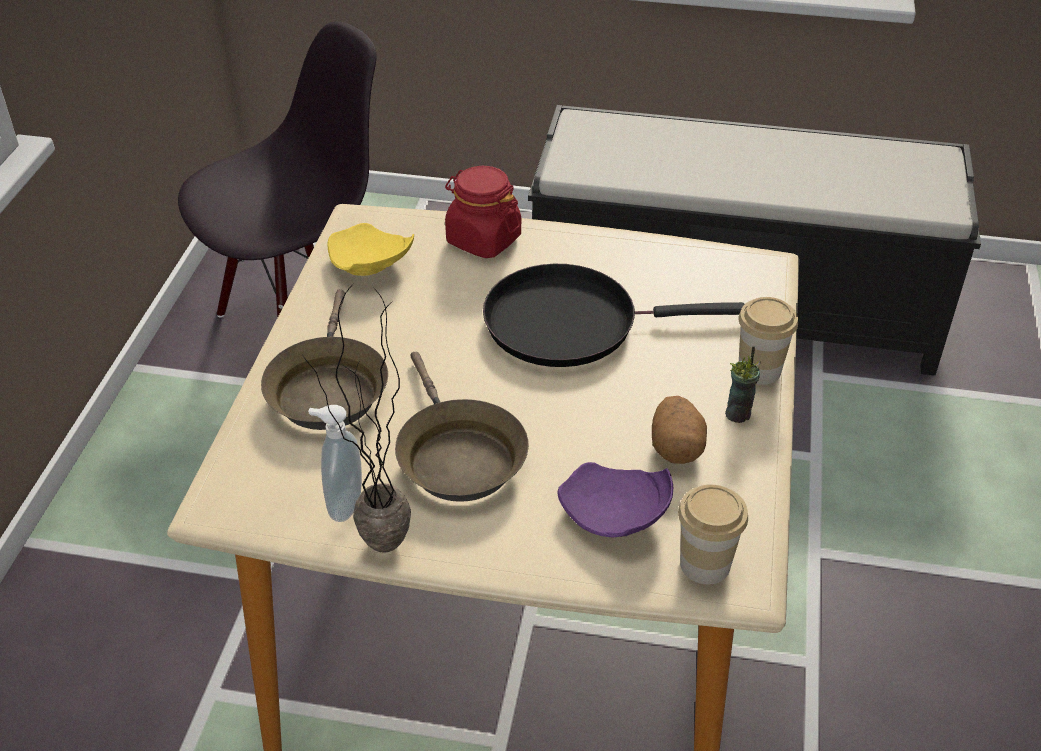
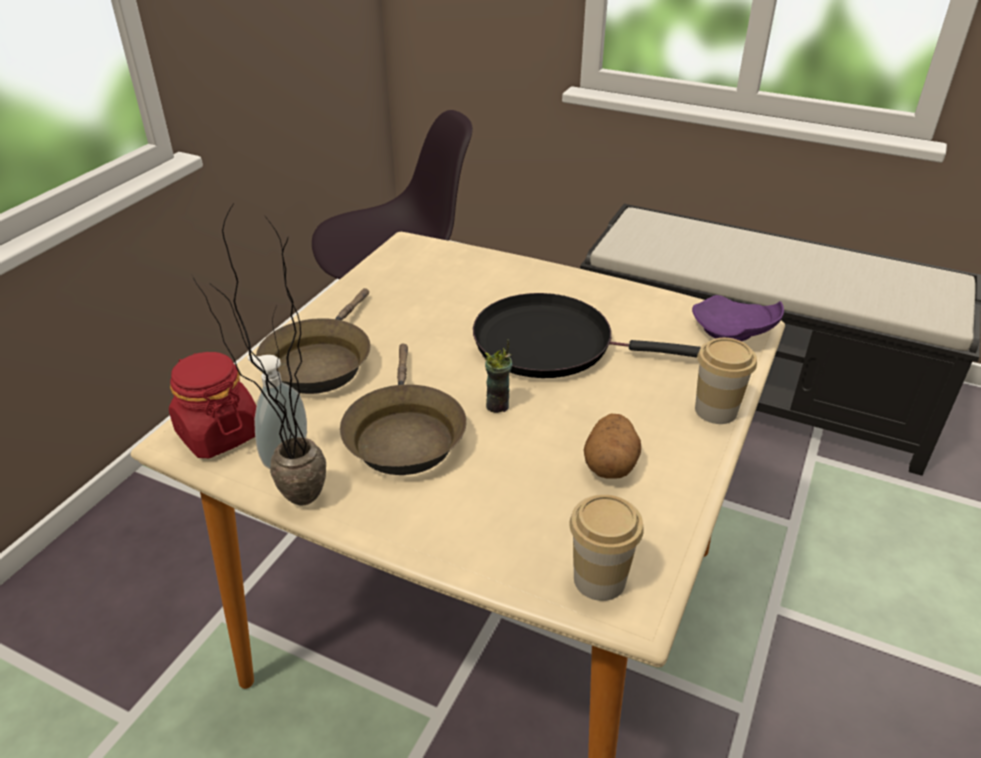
camera: 15 degrees right, 5 degrees down
yellow plate [327,223,414,276] -> none
red jar [445,166,521,258] -> red jar moved to [169,352,256,458]
purple plate [558,462,673,537] -> purple plate moved to [692,295,784,341]
cup [725,346,761,423] -> cup moved to [485,340,512,413]

